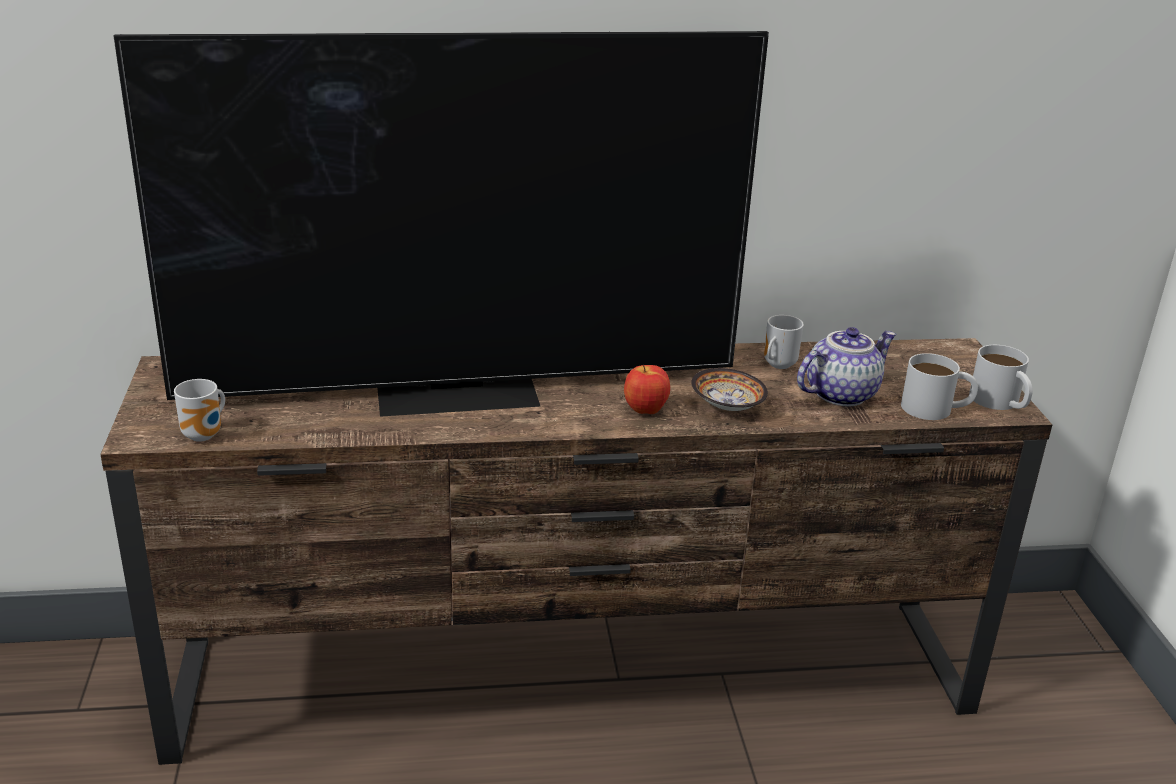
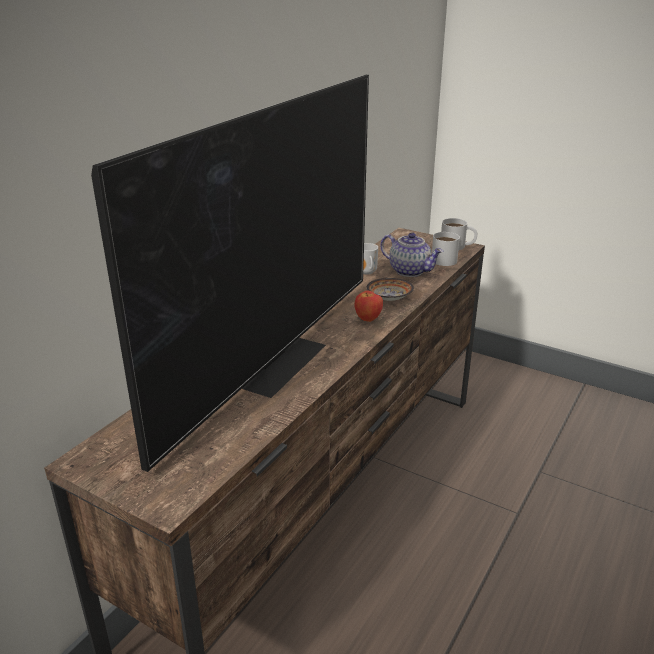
camera: 50 degrees left, 0 degrees up
mug [174,379,225,442] -> none
teapot [797,327,897,407] -> teapot turned 120 degrees clockwise [380,233,443,277]

